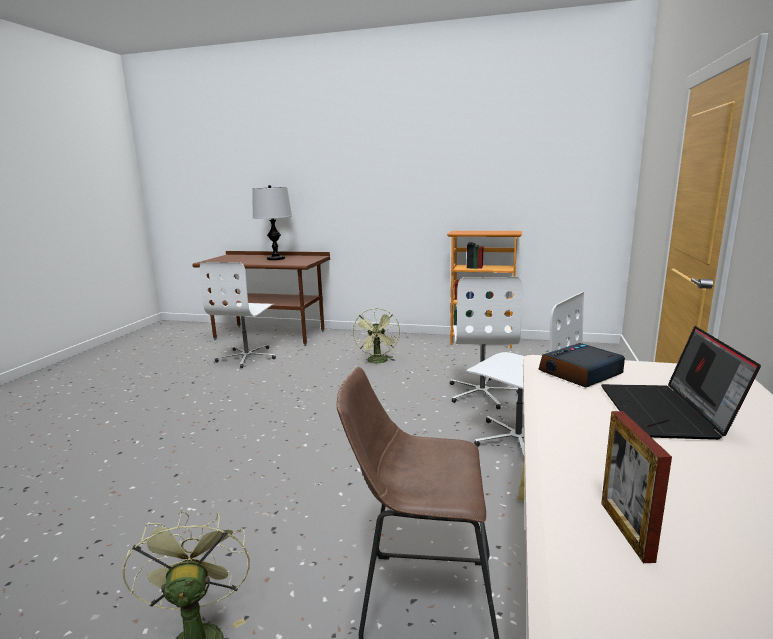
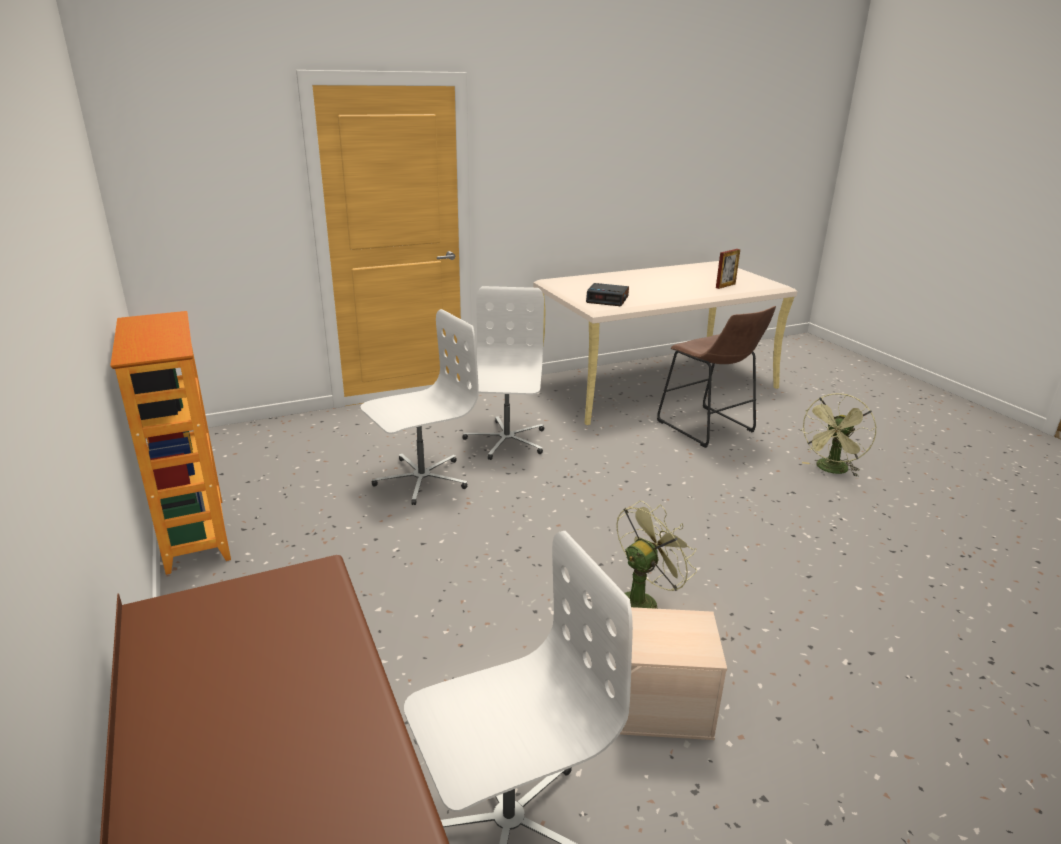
camera: 130 degrees left, 10 degrees up
table lamp [252,185,292,260] -> none
green fan [353,308,400,363] -> green fan moved to [616,501,697,609]
laptop [601,326,761,440] -> none
none -> beige storage box [620,607,727,740]

